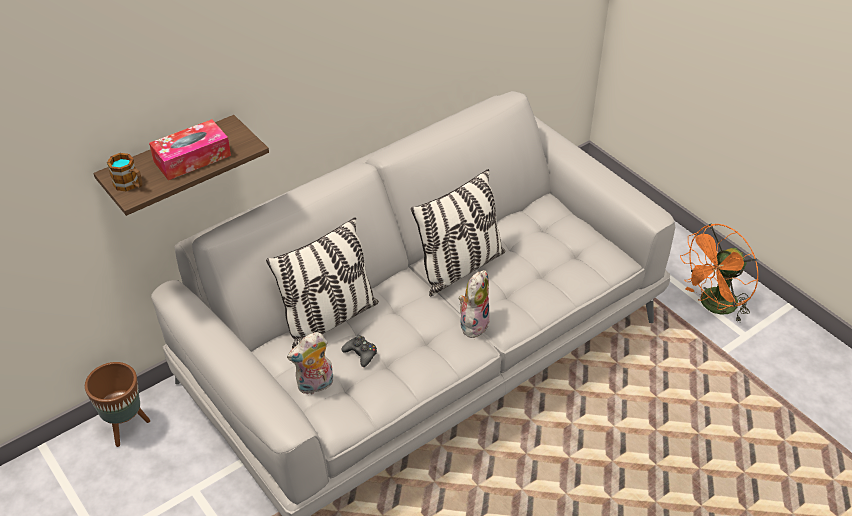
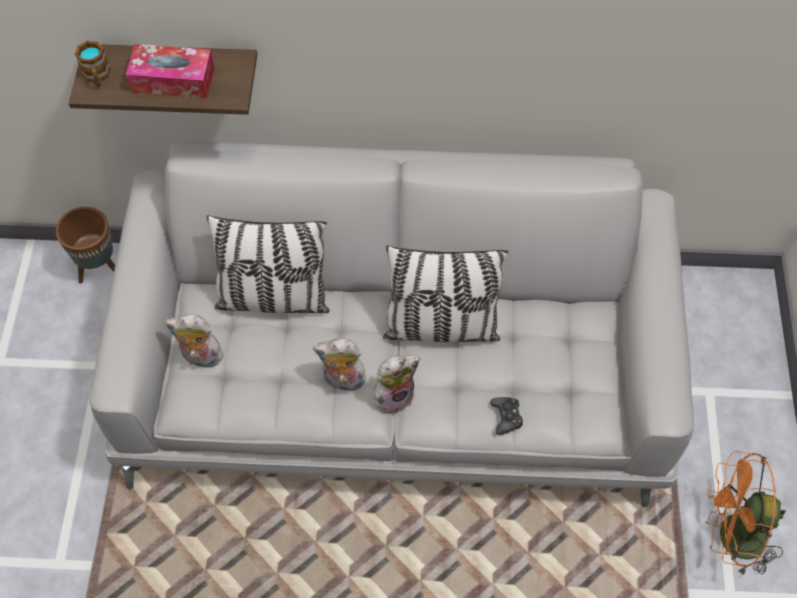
camera: 40 degrees right, 15 degrees up
black game controller [341,335,377,367] -> black game controller moved to [490,397,523,435]
none -> plush toy [313,338,366,395]

